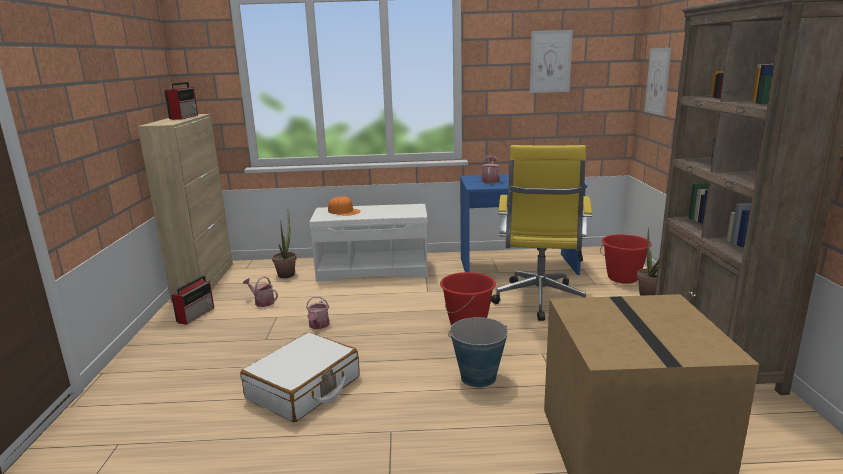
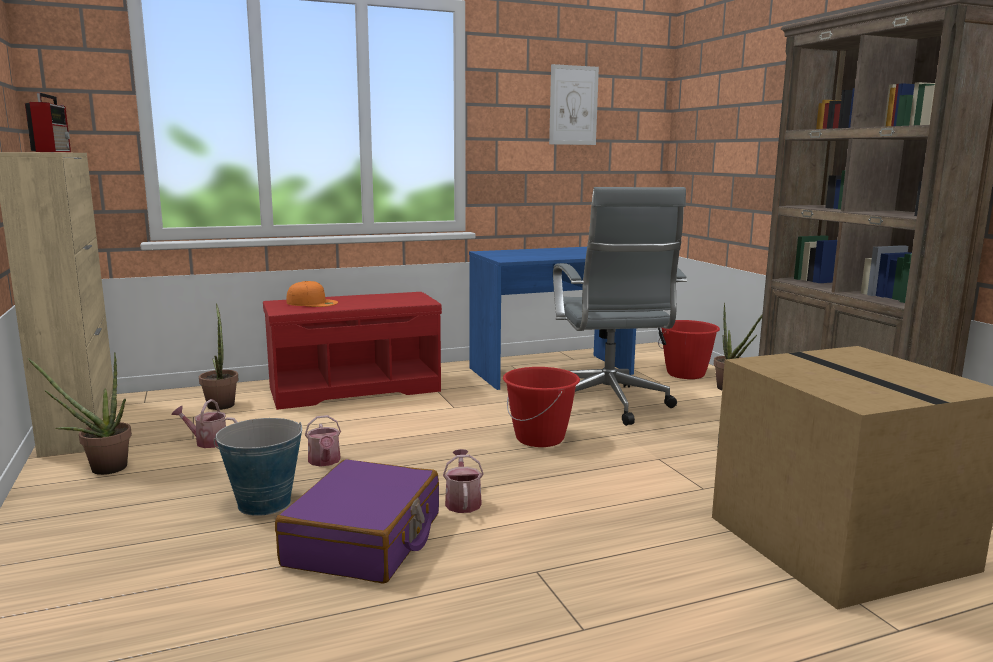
camera: 20 degrees left, 5 degrees down
radio [171,275,214,325] -> potted plant [28,352,132,475]
white suitcase [240,332,360,422] -> purple suitcase [275,459,439,584]
white bench [309,204,428,282] -> red bench [263,292,442,410]
bucket [448,317,508,388] -> bucket moved to [214,418,302,516]
watering can [481,156,501,183] -> watering can moved to [443,449,484,513]
yellow office chair [491,145,592,321] -> grey office chair [553,187,687,426]
picture [644,48,672,116] -> none

